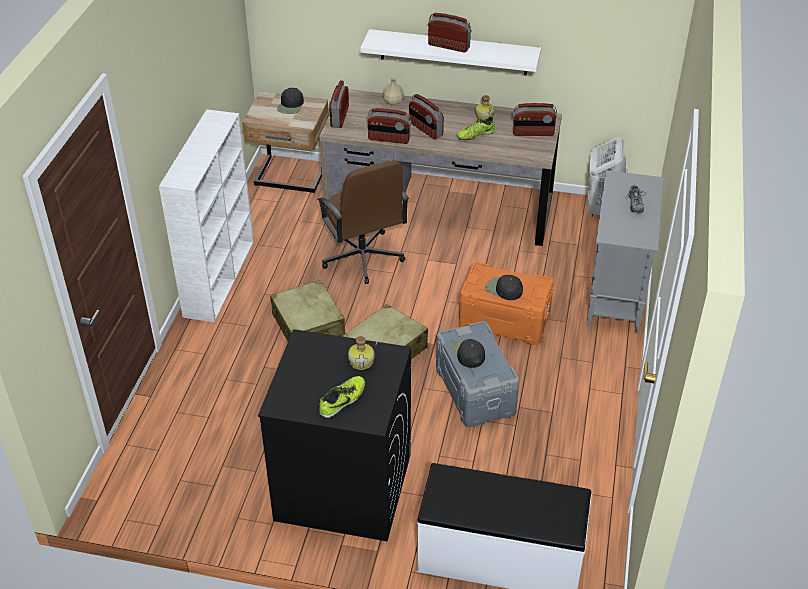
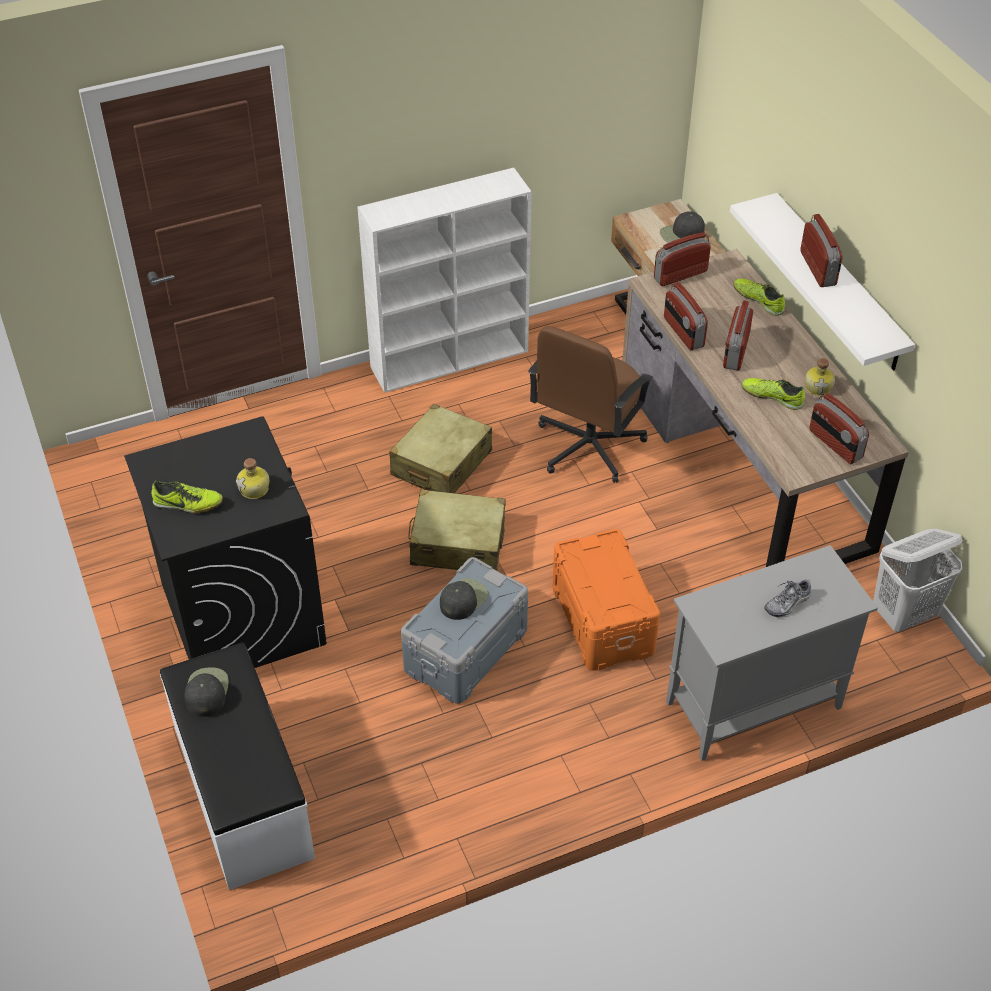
camera: 55 degrees right, 5 degrees up
beige bottle [383,78,404,105] -> shoe [734,279,785,316]
black cap [485,275,523,300] -> black cap moved to [184,668,229,717]

